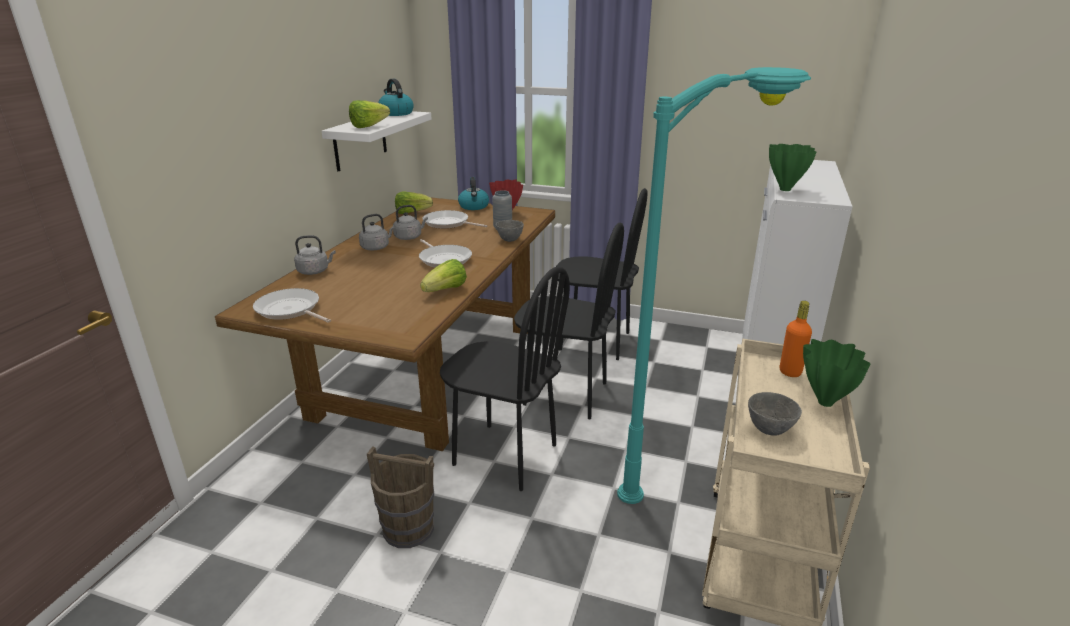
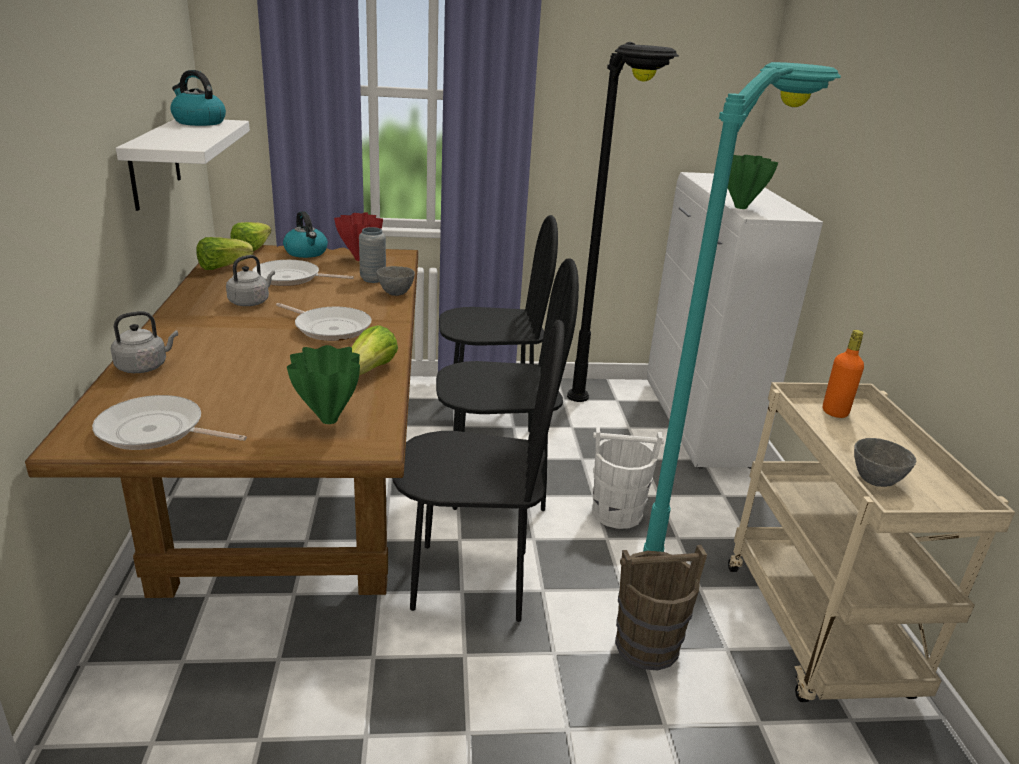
camera: 25 degrees left, 0 degrees up
lettuce [349,100,390,128] -> lettuce moved to [230,222,271,251]
grey kettle [359,214,395,250] -> none
brown bucket [367,446,434,548] -> brown bucket moved to [615,545,707,670]
green vase [803,339,870,407] -> green vase moved to [287,345,360,424]
none -> black floor lamp [567,42,679,402]
none -> white bucket [592,426,664,529]

